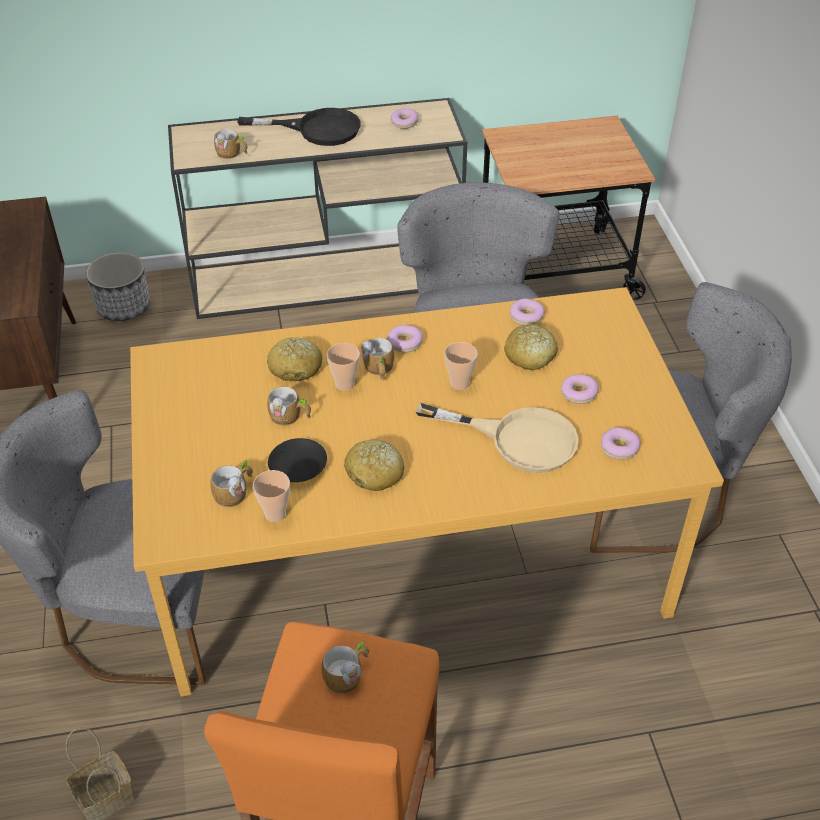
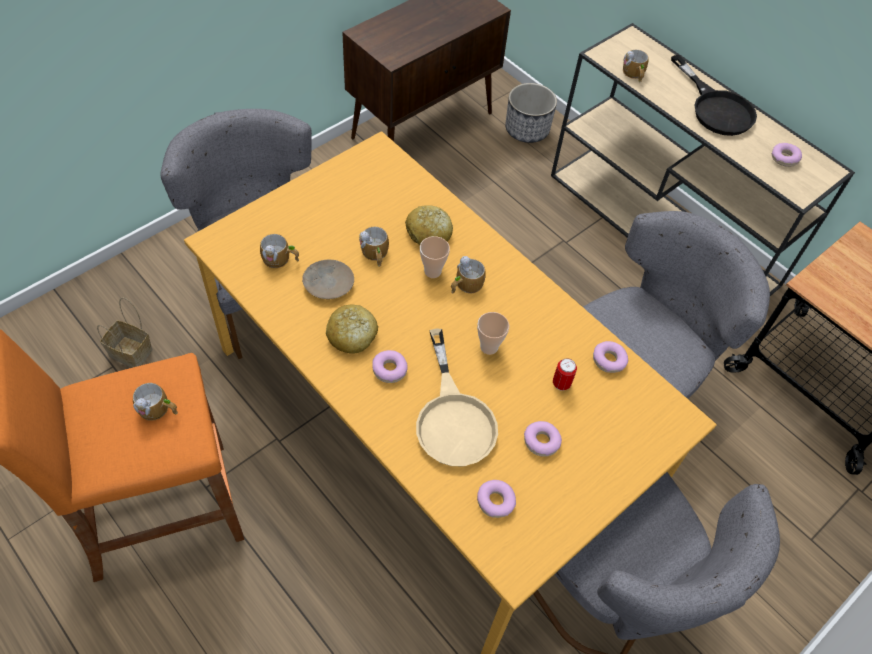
camera: 55 degrees right, 10 degrees up
cup [253,470,290,522] -> none
black plate [268,438,327,482] -> beige plate [302,260,354,299]
donut [387,325,423,353] -> donut moved to [372,350,408,383]
bread [504,324,558,370] -> can [553,358,577,391]

